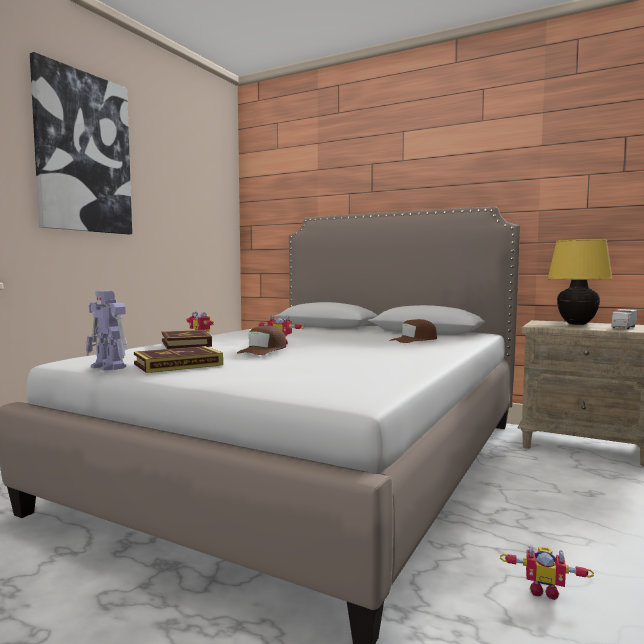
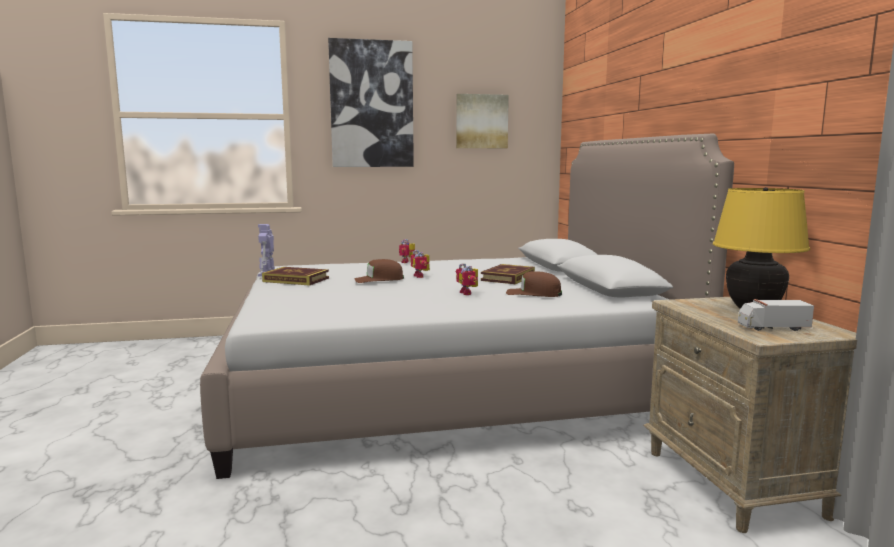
camera: 50 degrees right, 5 degrees up
book [161,330,212,349] -> book moved to [481,264,535,284]
toy robot [500,545,594,600] -> toy robot moved to [456,263,478,295]
none -> picture [456,94,509,148]

